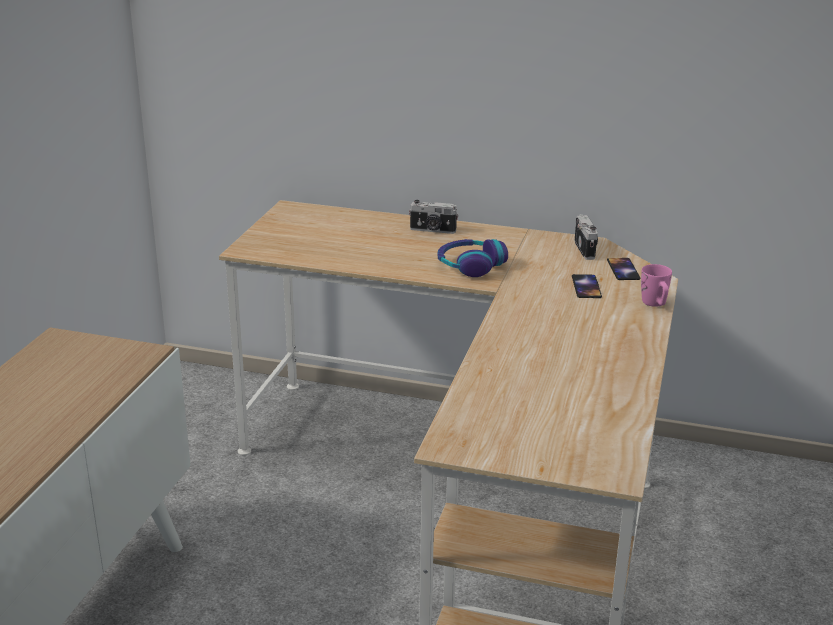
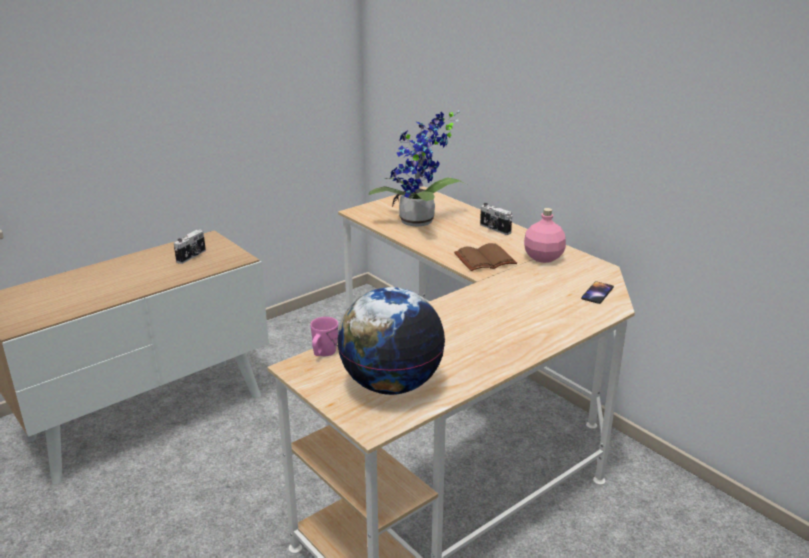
camera: 35 degrees right, 0 degrees up
headphones [437,239,508,277] -> brown book [454,243,517,271]
phone [572,274,602,298] -> none
camera [574,214,598,260] -> camera moved to [174,230,206,264]
pink mug [641,264,672,307] -> pink mug moved to [310,317,338,356]
none -> globe [337,287,445,395]
none -> potted plant [369,110,468,227]
none -> pink bottle [524,208,566,263]

